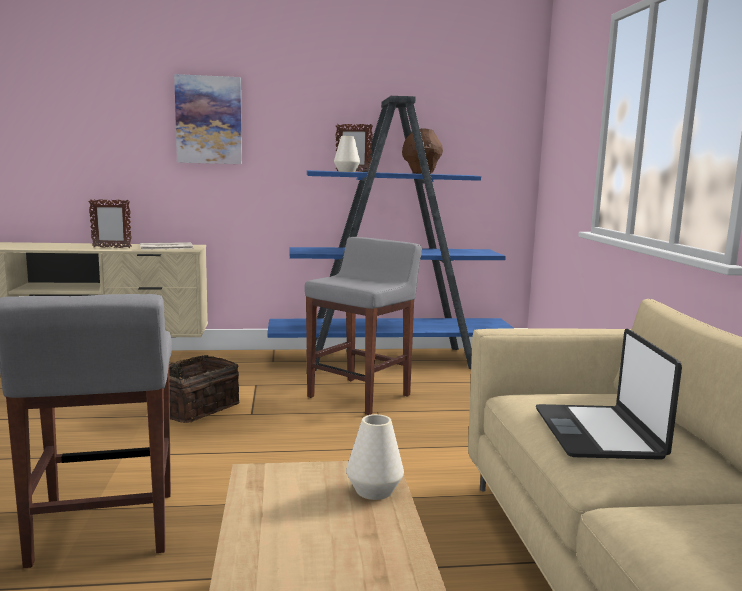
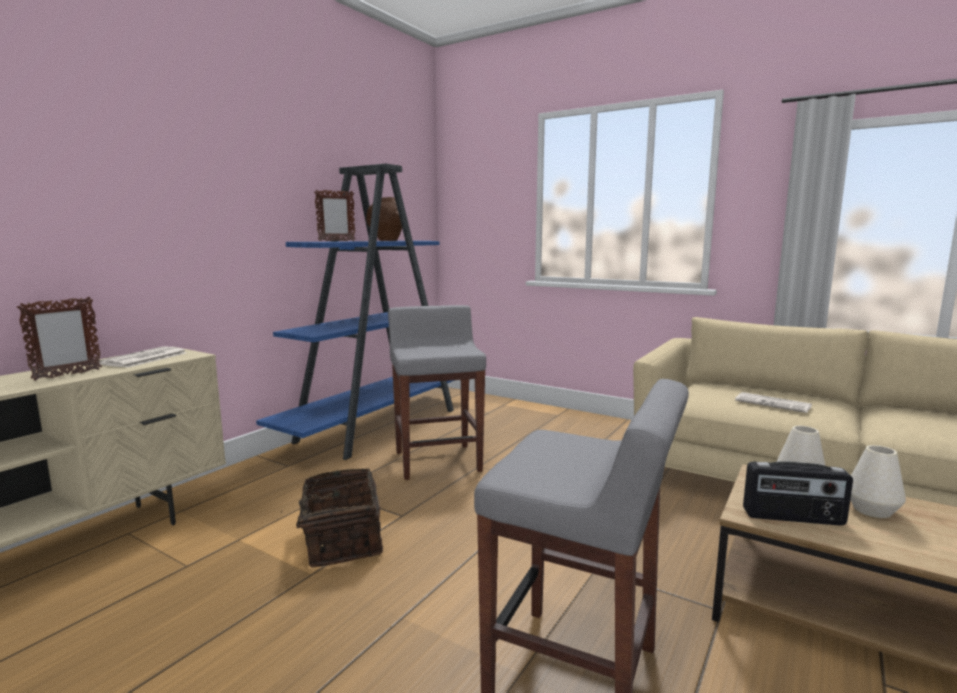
camera: 50 degrees left, 0 degrees up
picture [174,74,242,164] -> none
white vase [334,136,360,172] -> white vase moved to [850,445,906,518]
laptop [536,329,682,460] -> newspaper [735,392,812,413]
none -> radio [743,461,853,526]

